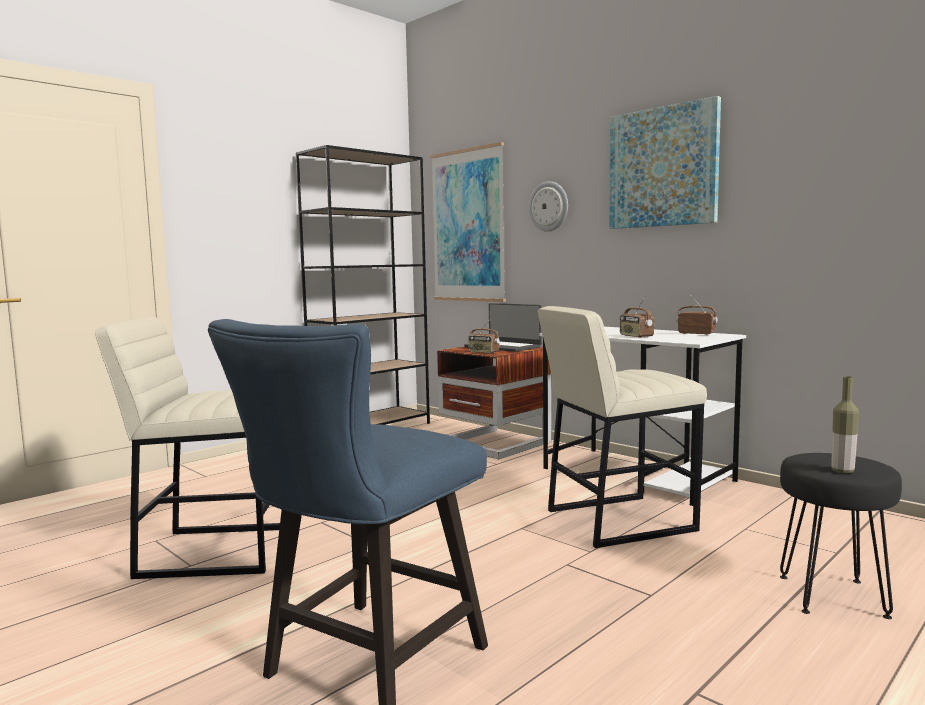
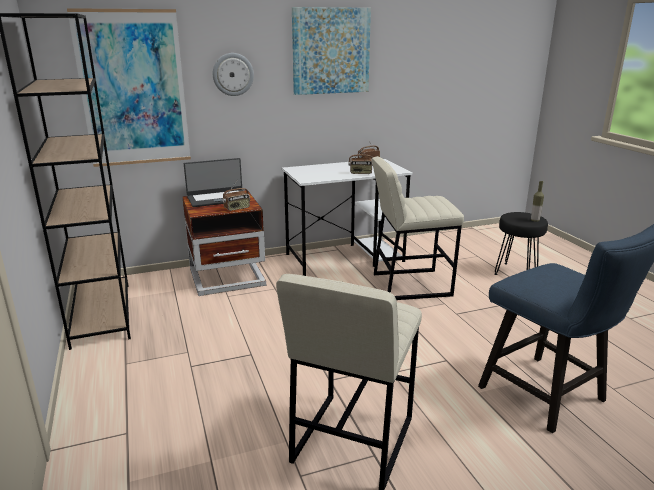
camera: 65 degrees left, 15 degrees up
beige chair [538,306,707,548] -> beige chair turned 75 degrees clockwise [372,156,464,300]

